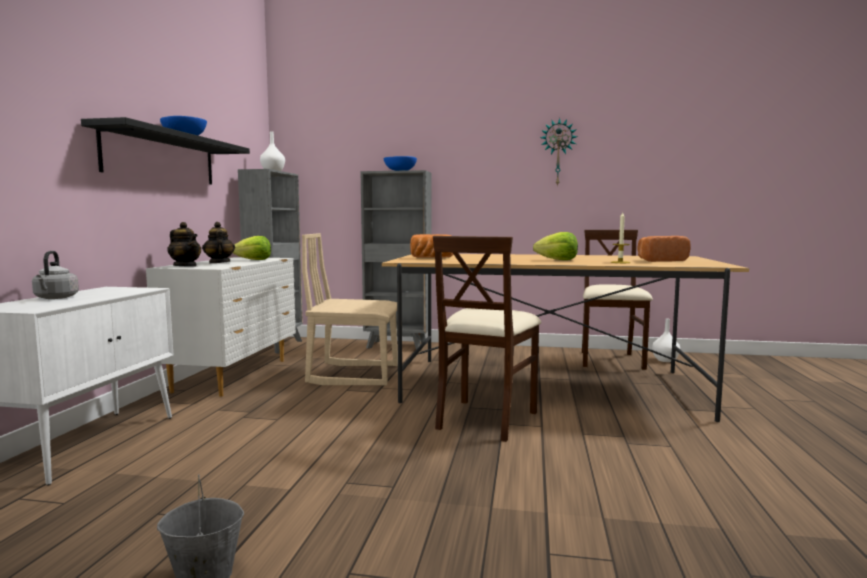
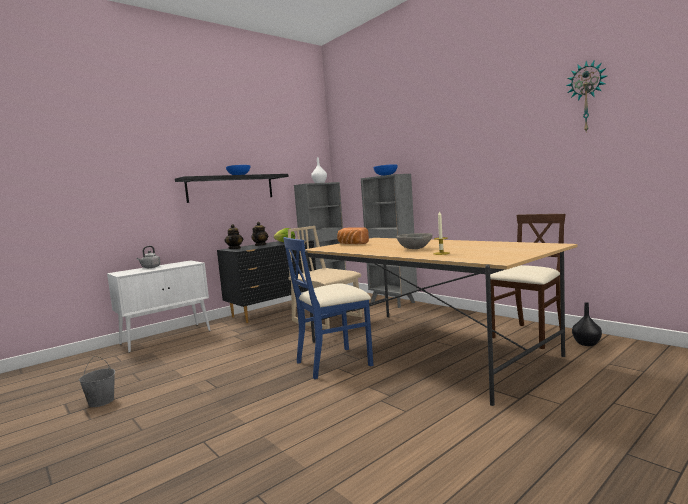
camera: 40 degrees right, 0 degrees up
white dresser [146,257,296,397] -> black dresser [217,240,316,323]
beige chair [433,236,541,442] -> blue chair [283,237,374,379]
lettuce [533,232,578,260] -> grey bowl [397,233,432,249]
wall clock [540,118,578,187] -> wall clock moved to [566,61,607,133]
bread [637,236,691,262] -> none
white vase [652,319,680,362] -> black vase [572,302,602,346]

